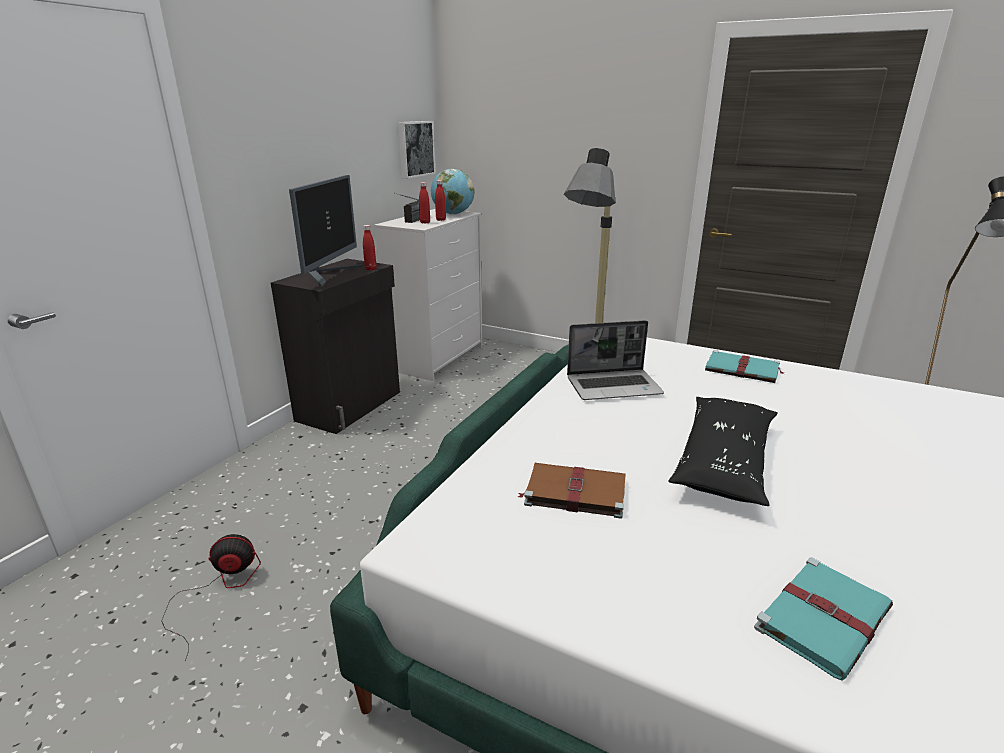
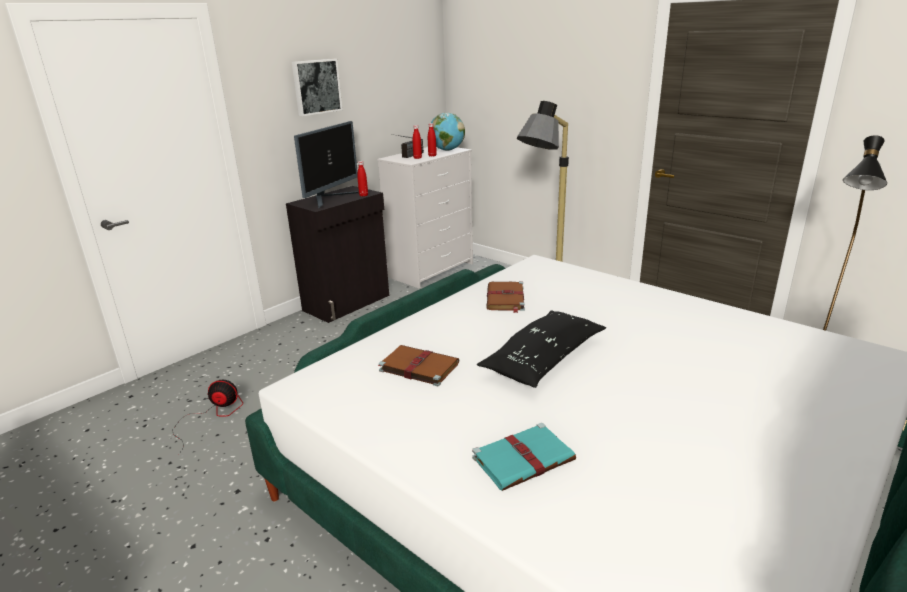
camera: 15 degrees right, 0 degrees up
picture [398,121,436,179] -> picture moved to [292,59,342,116]
laptop [567,320,664,400] -> brown book [486,282,525,313]
turquoise book [705,350,785,383] -> none

